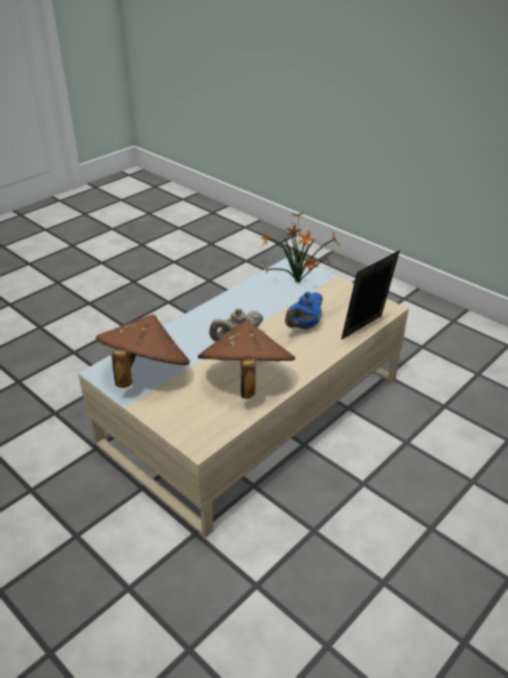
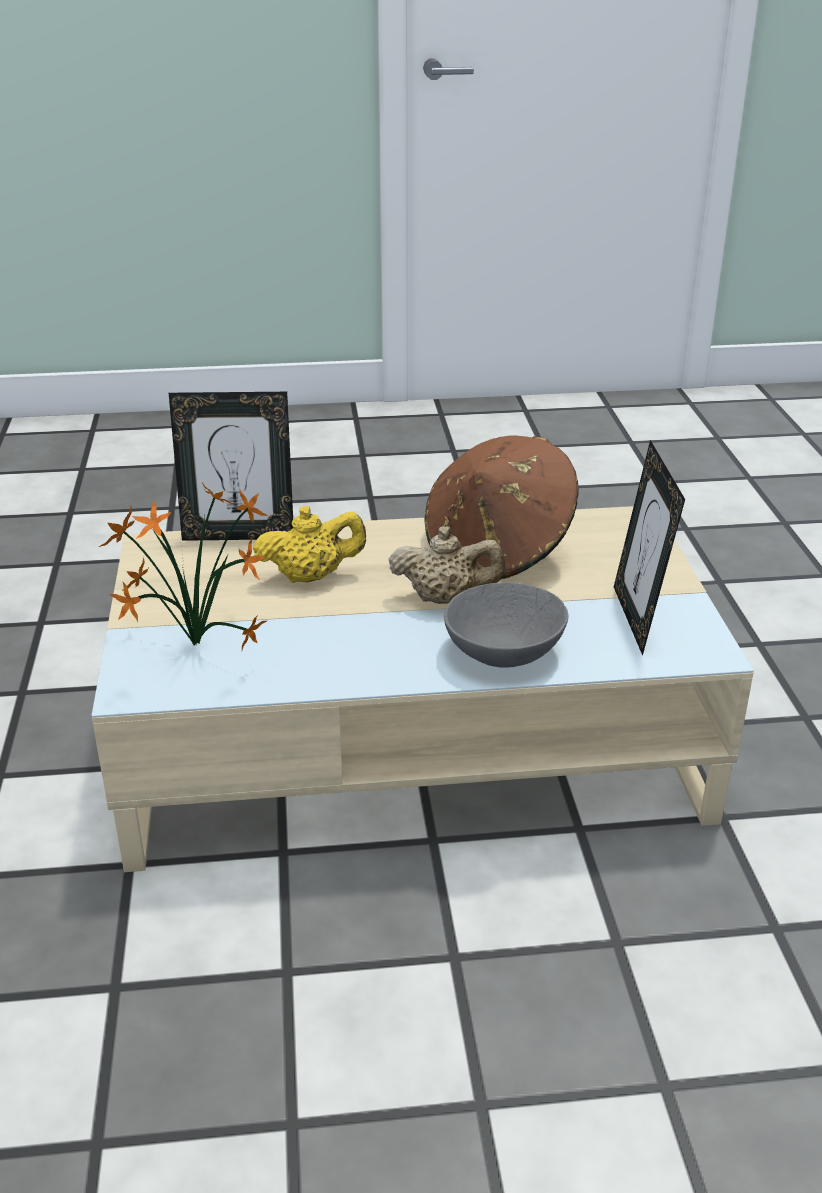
camera: 140 degrees left, 5 degrees down
brown hat [96,314,190,388] -> picture frame [614,440,685,656]
blue teapot [285,292,323,329] -> yellow teapot [253,506,366,583]
none -> grey bowl [444,582,569,668]

